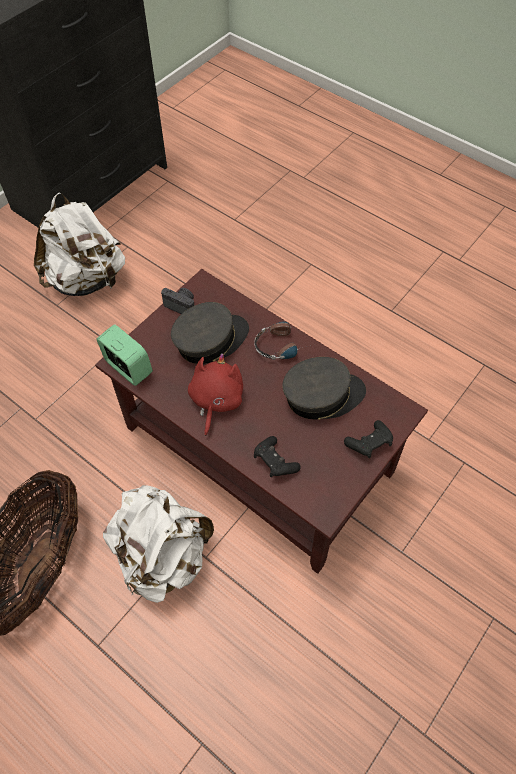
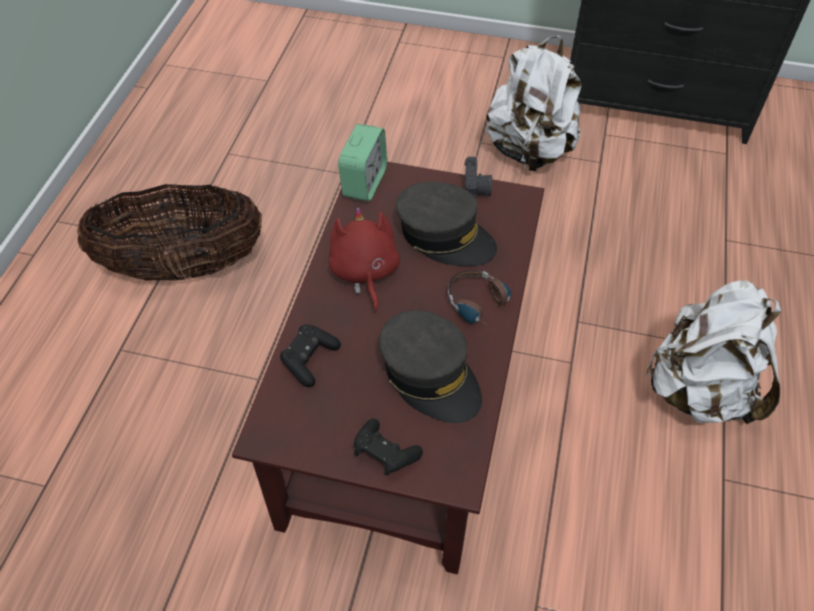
camera: 65 degrees right, 5 degrees down
white backpack [103,485,214,603] -> white backpack moved to [644,280,781,424]
red plush toy [188,353,243,436] -> red plush toy turned 90 degrees counterclockwise [329,208,400,312]

